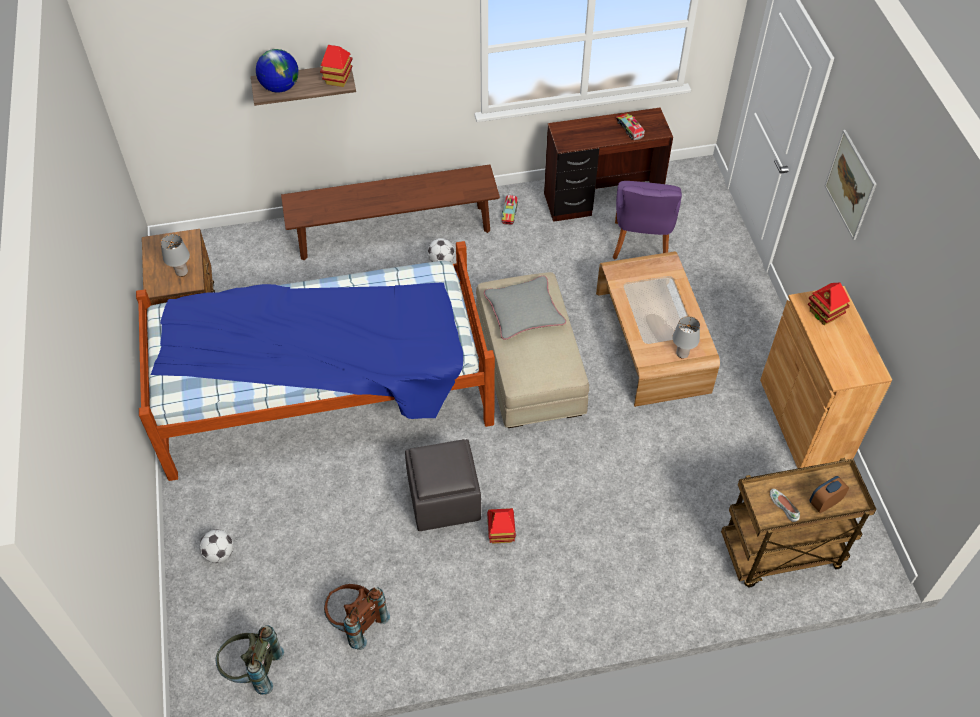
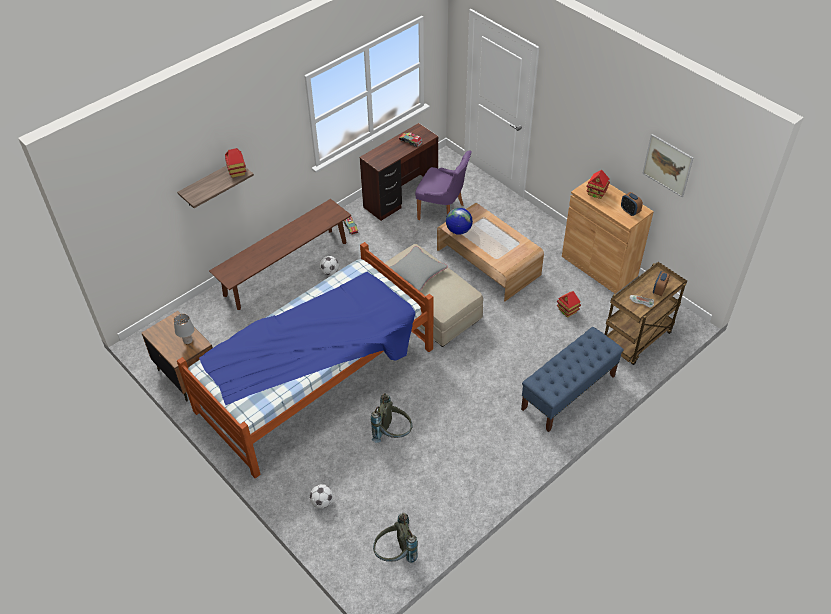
camera: 30 degrees left, 5 degrees down
globe [256,49,299,93] -> globe moved to [446,208,473,235]
brown backpack [324,584,390,650] -> none
grey ottoman [405,439,481,531] -> none
toy house [487,508,516,544] -> toy house moved to [557,291,581,318]
purple chair [612,181,682,260] -> purple chair turned 45 degrees counterclockwise [415,150,472,220]
grey table lamp [672,316,700,359] -> none
picture [825,130,877,240] -> picture moved to [642,134,693,197]
none -> grey backpack [371,393,413,443]
none -> blue bench [521,327,624,432]
none -> alarm clock [621,192,643,216]

